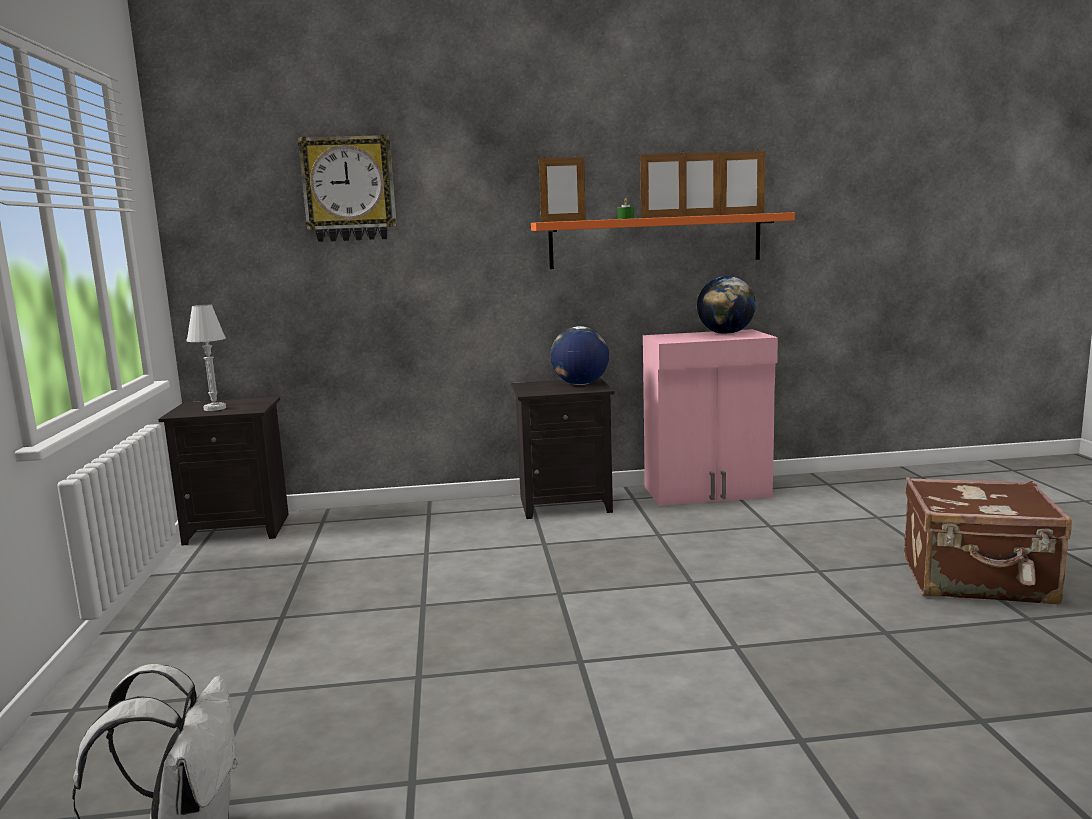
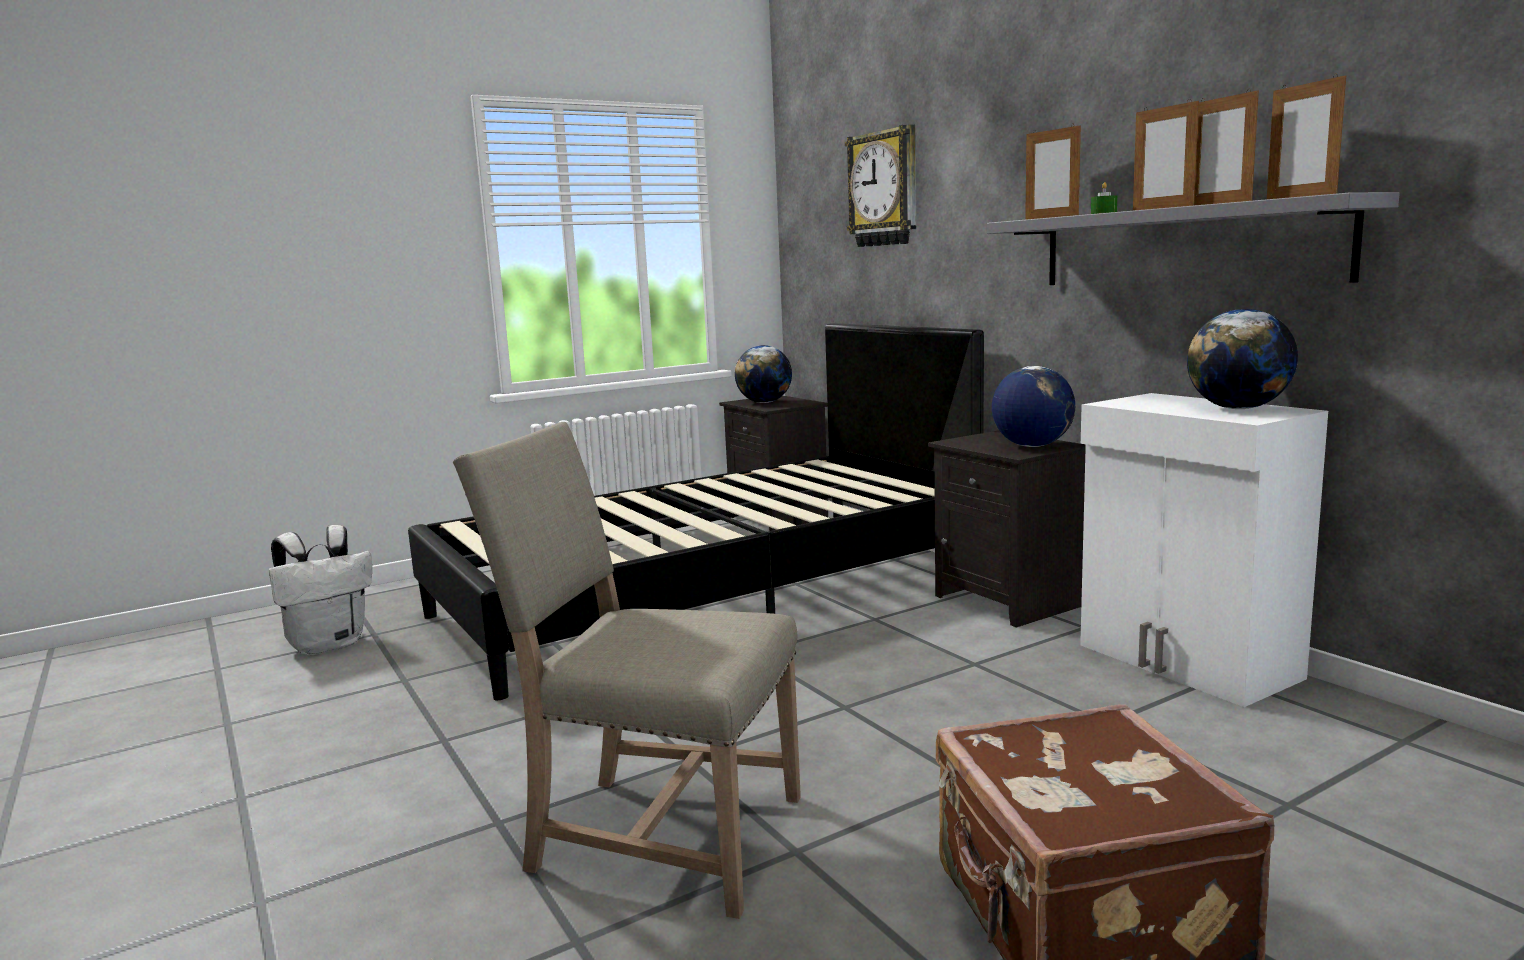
camera: 65 degrees right, 0 degrees up
white table lamp [187,305,226,411] -> globe [735,345,792,403]
orange shelf [531,212,795,269] -> grey shelf [987,192,1400,285]
pink cabinet [643,329,778,506] -> white cabinet [1080,393,1328,707]
none -> black bed [408,323,984,700]
none -> beige chair [453,422,801,919]

